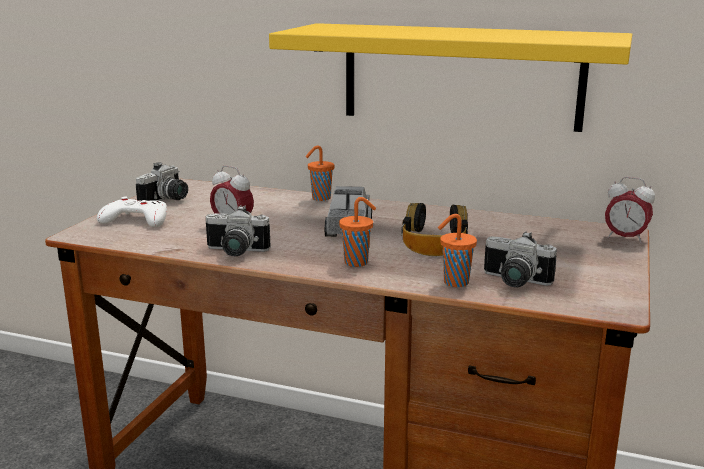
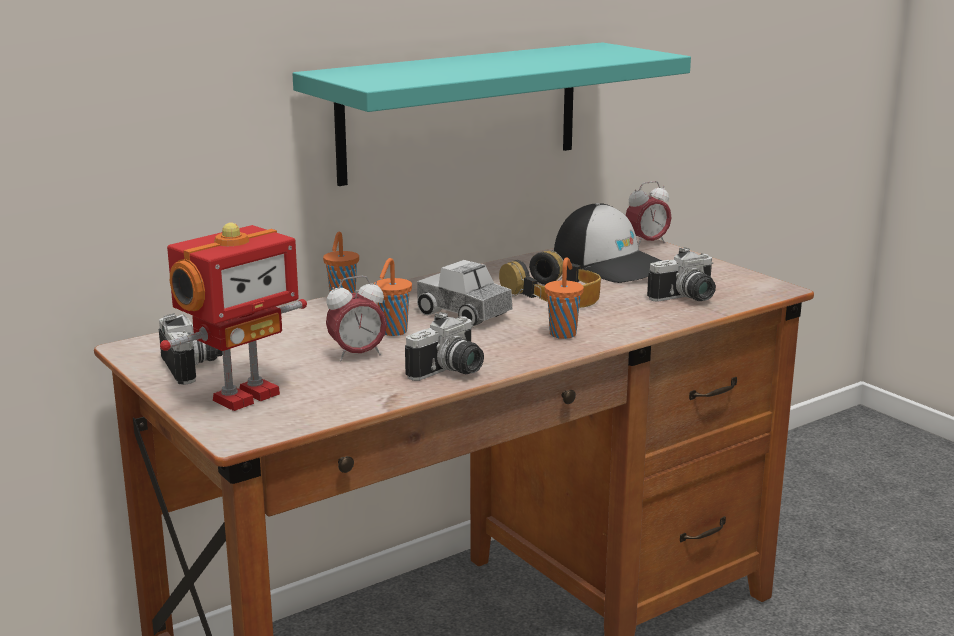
camera: 55 degrees left, 0 degrees up
white game controller [97,197,167,227] -> toy robot [160,222,307,411]
yellow shelf [269,23,632,132] -> turquoise shelf [292,42,691,186]
orange cup [438,214,477,287] -> orange cup moved to [374,258,412,336]
none -> cap [554,203,662,283]

